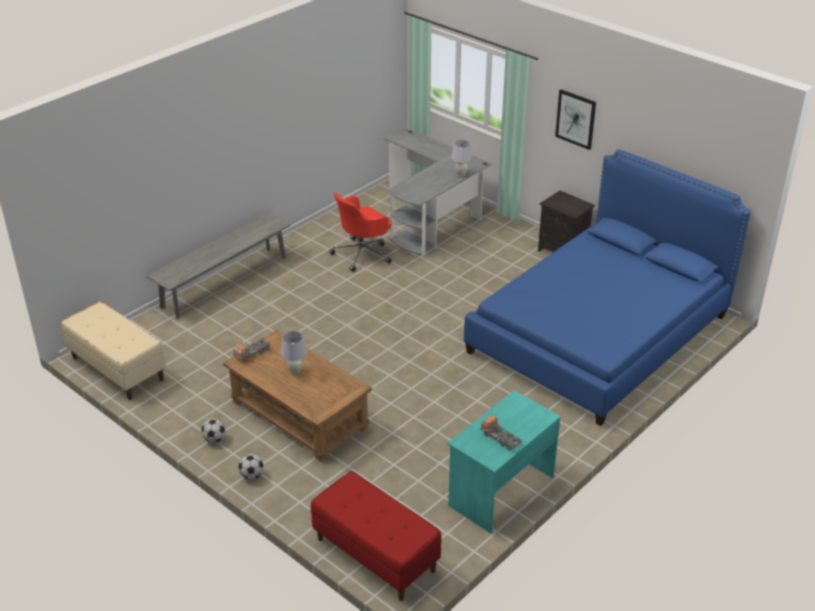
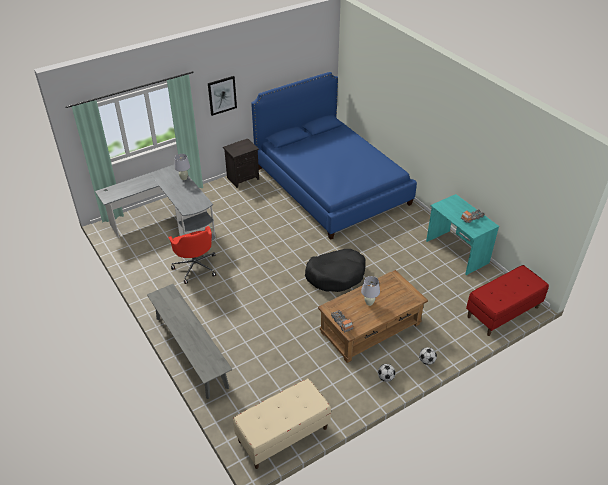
camera: 75 degrees left, 5 degrees up
none -> black dog bed [305,249,365,292]

